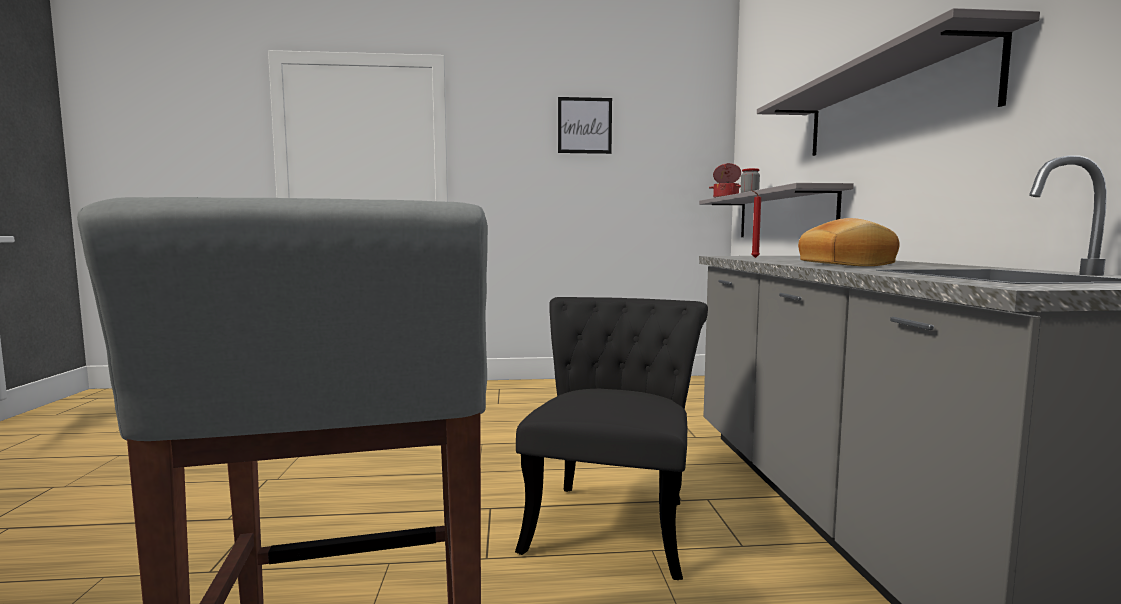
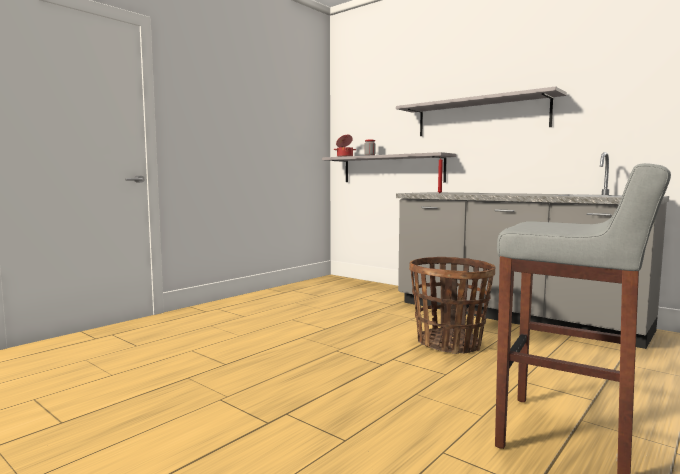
camera: 45 degrees left, 0 degrees up
black chair [515,297,708,580] -> basket [409,257,496,354]
picture [558,97,612,154] -> none
bread [798,218,900,266] -> none

